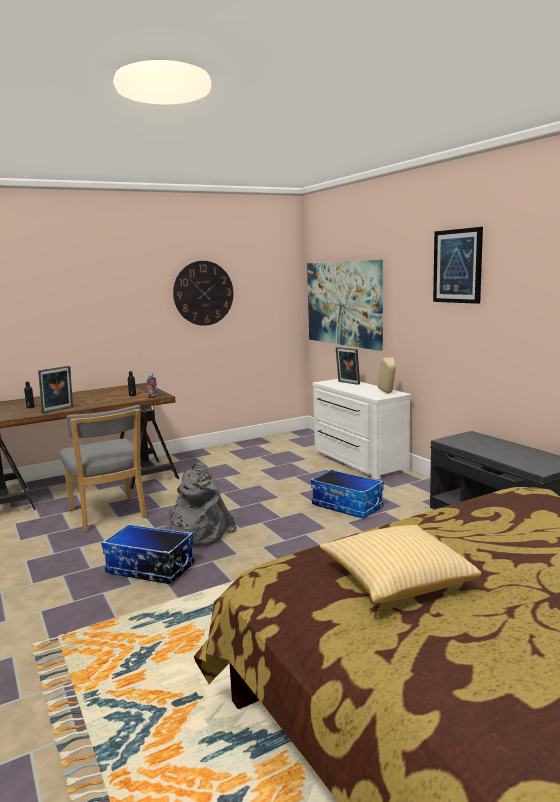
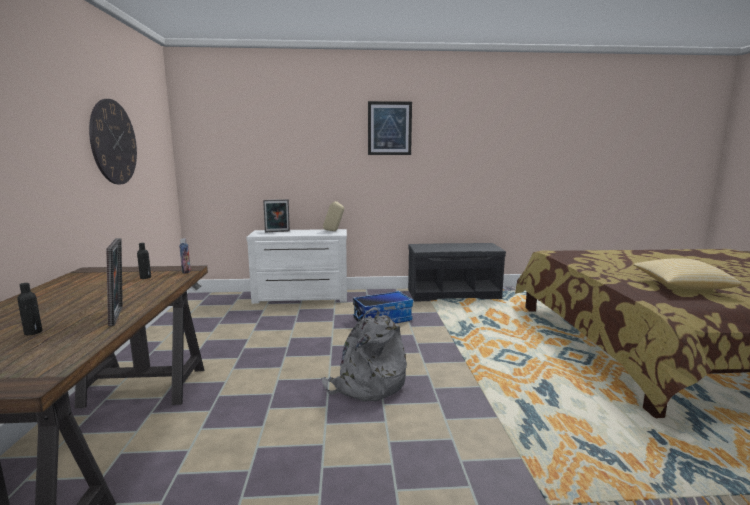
camera: 65 degrees left, 0 degrees up
grey chair [59,405,147,532] -> none
storage box [101,524,194,584] -> none
picture [307,260,383,351] -> none

